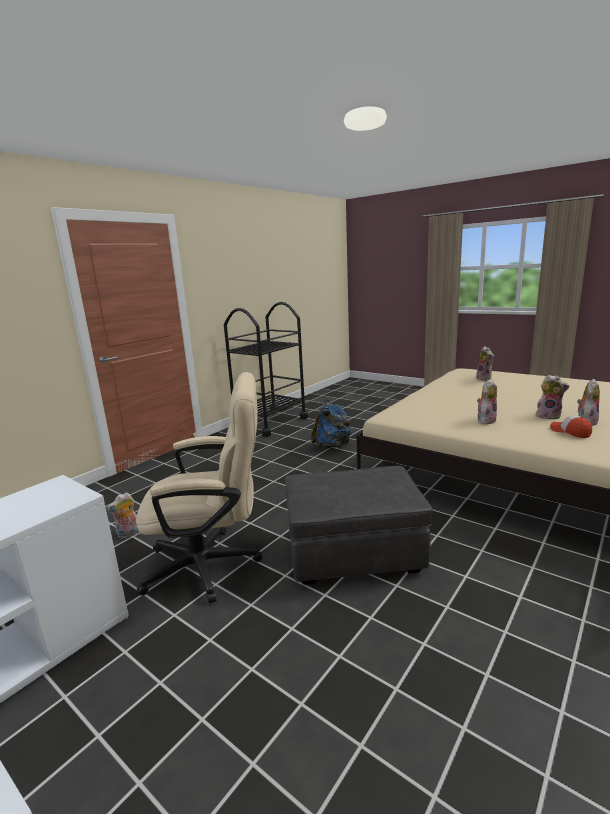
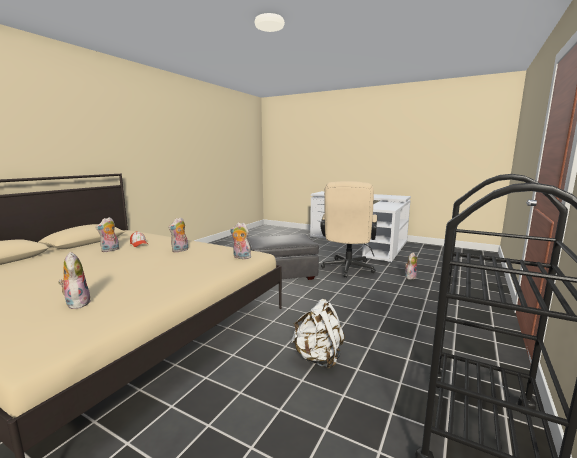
camera: 170 degrees right, 5 degrees down
beige office chair [136,372,262,603] -> beige office chair turned 60 degrees counterclockwise [320,181,377,277]
blue backpack [311,400,353,449] -> white backpack [291,299,345,369]
plush toy [536,375,569,420] -> plush toy moved to [230,222,251,259]

